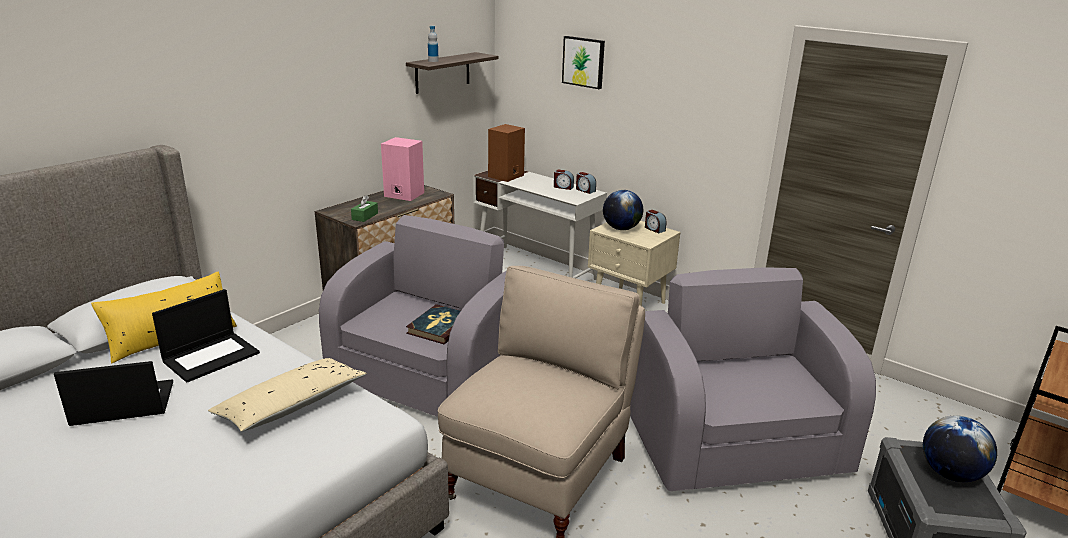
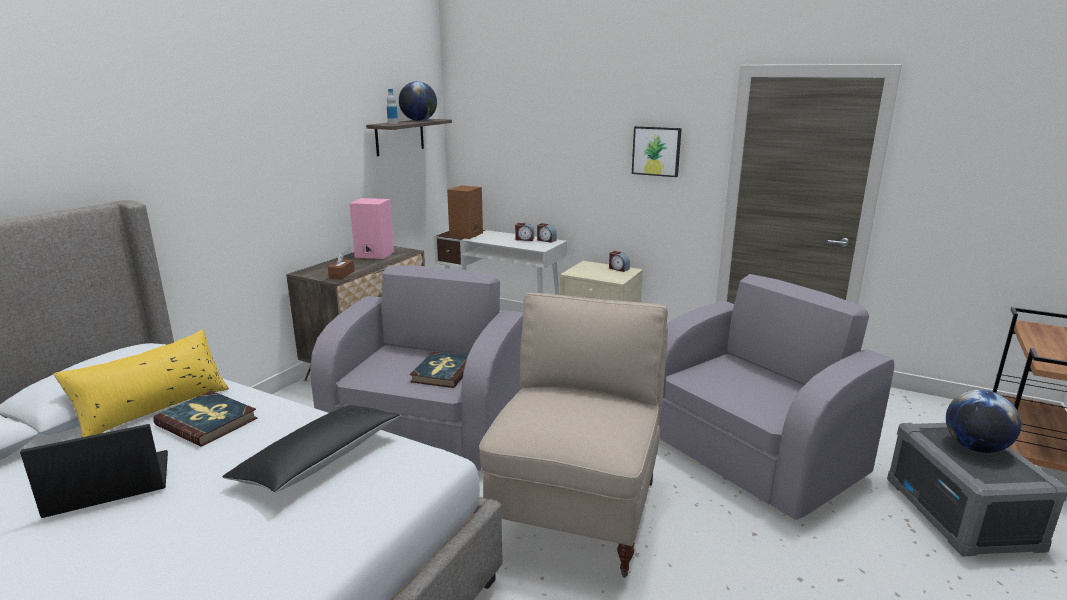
camera: 10 degrees left, 5 degrees down
laptop [152,289,260,383] -> book [153,391,258,446]
beige pillow [208,358,367,432] -> black pillow [222,405,401,493]
green tissue box [351,195,378,222] -> brown tissue box [328,252,354,279]
picture [562,36,605,89] -> picture moved to [632,126,682,177]
globe [603,190,643,230] -> globe moved to [399,81,437,121]
grey armchair [630,267,876,491] -> grey armchair turned 75 degrees clockwise [659,274,895,520]

